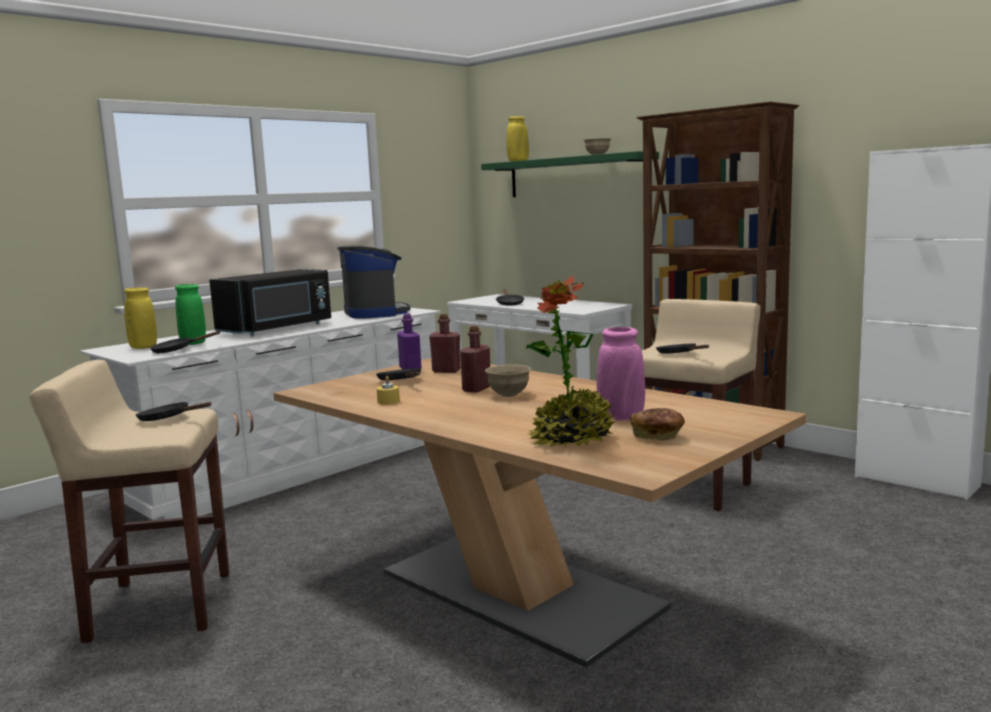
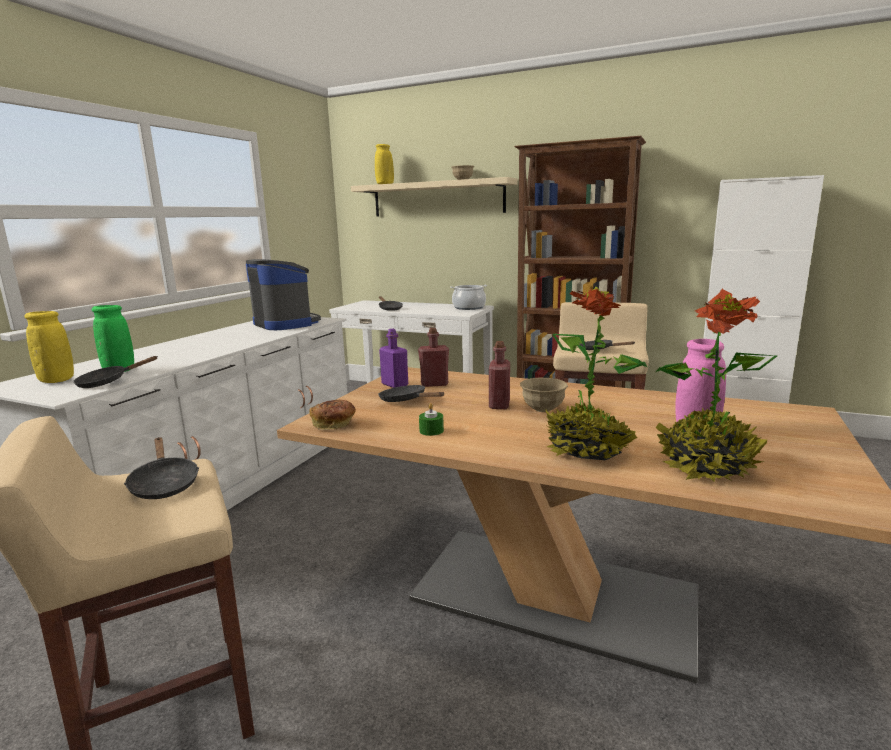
camera: 20 degrees left, 5 degrees up
black frying pan [136,402,211,421] -> black frying pan turned 120 degrees counterclockwise [124,437,199,499]
black microwave [209,269,331,336] -> none
yellow candle [377,376,400,405] -> green candle [419,403,444,436]
green shelf [481,151,659,197] -> beige shelf [351,177,518,217]
bread [631,408,685,441] -> bread moved to [310,400,356,430]
none -> cooking pot [451,285,487,310]
none -> potted plant [546,287,647,460]

